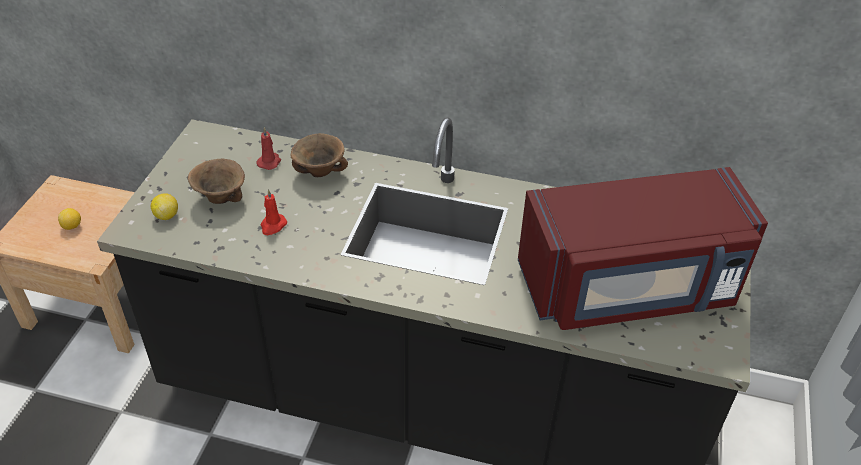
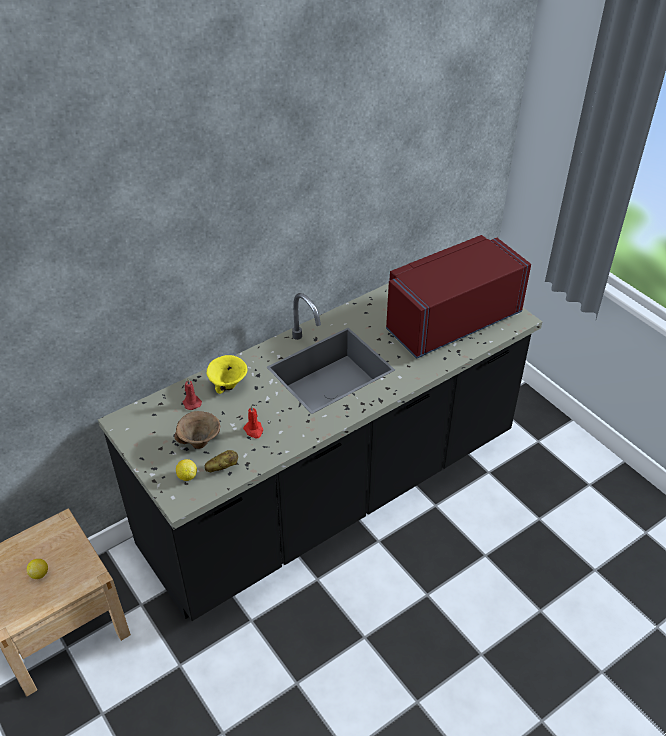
camera: 50 degrees left, 0 degrees up
brown bowl [290,133,348,177] -> yellow bowl [207,355,247,394]
red microwave [518,167,768,330] -> red microwave turned 150 degrees counterclockwise [386,235,531,359]
none -> potato [205,450,238,472]

